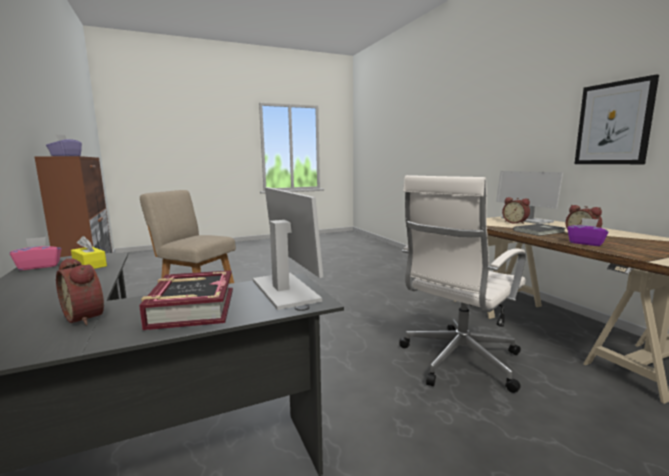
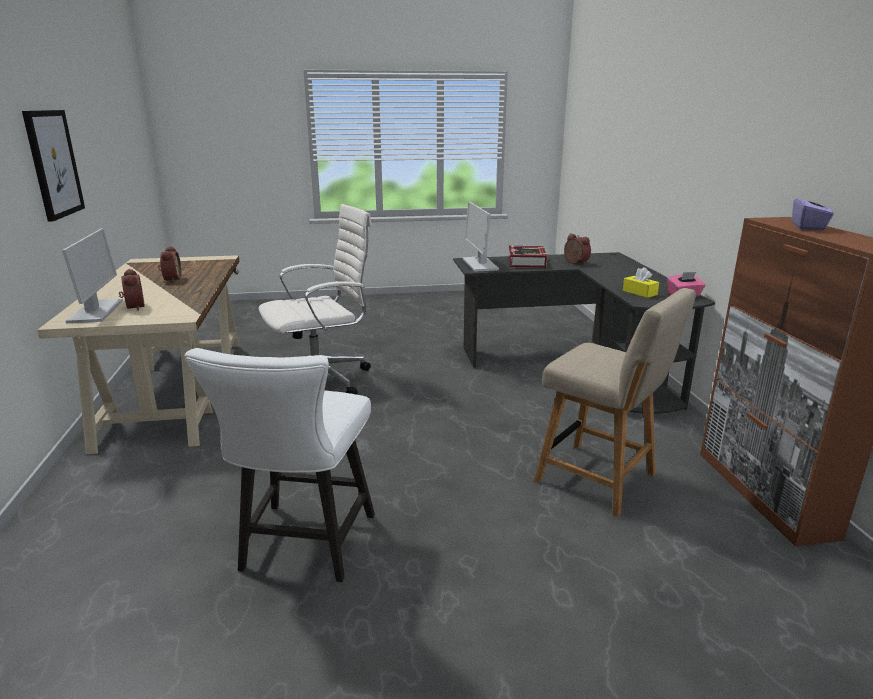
camera: 165 degrees left, 10 degrees up
grey book [513,224,565,236] -> none
purple tissue box [568,218,609,246] -> none
none -> white chair [185,348,375,582]

